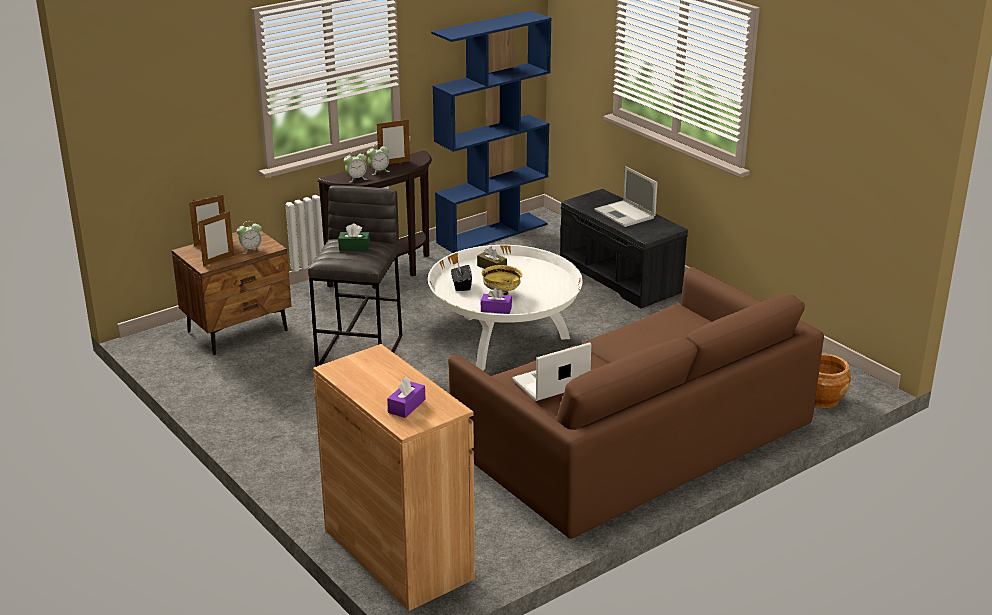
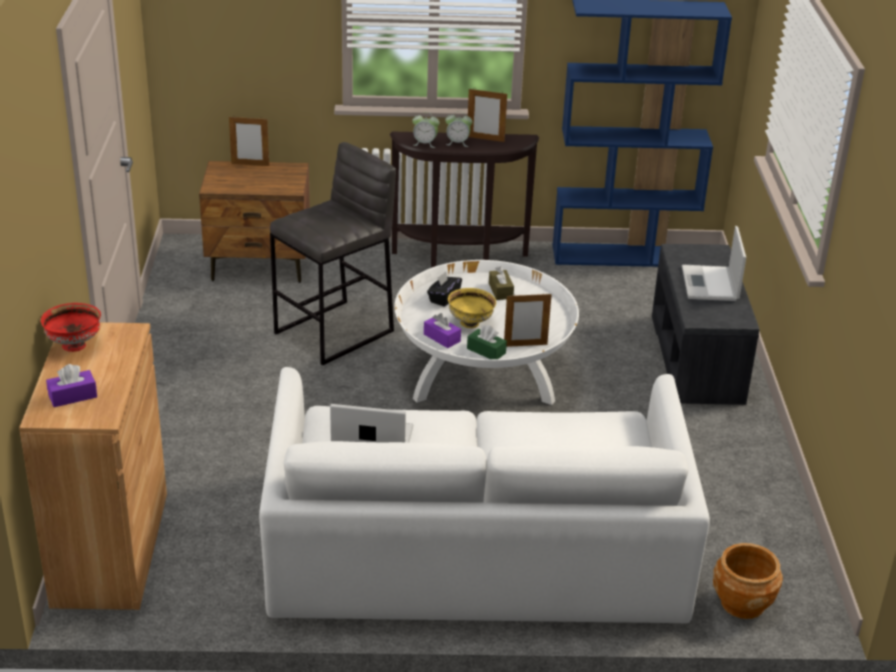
camera: 35 degrees right, 5 degrees up
picture frame [198,211,234,266] -> picture frame moved to [504,292,552,347]
alarm clock [237,221,263,254] -> none
green tissue box [338,223,370,250] -> green tissue box moved to [467,325,507,359]
brown sofa [448,267,824,539] -> white sofa [259,367,710,623]
none -> red bowl [41,303,101,352]

